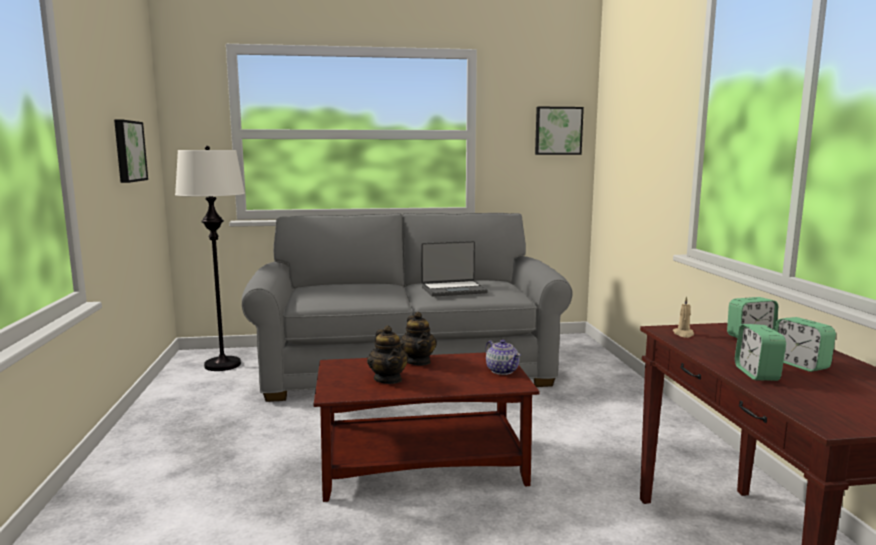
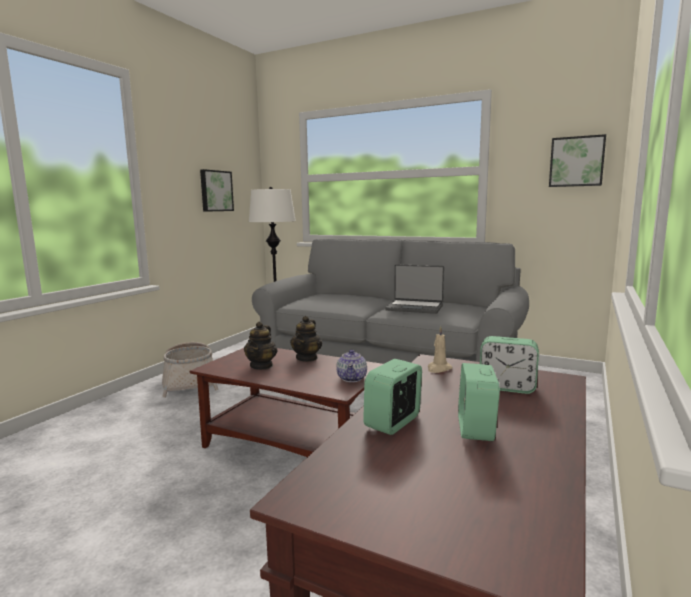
camera: 35 degrees right, 0 degrees up
none -> basket [162,342,219,397]

